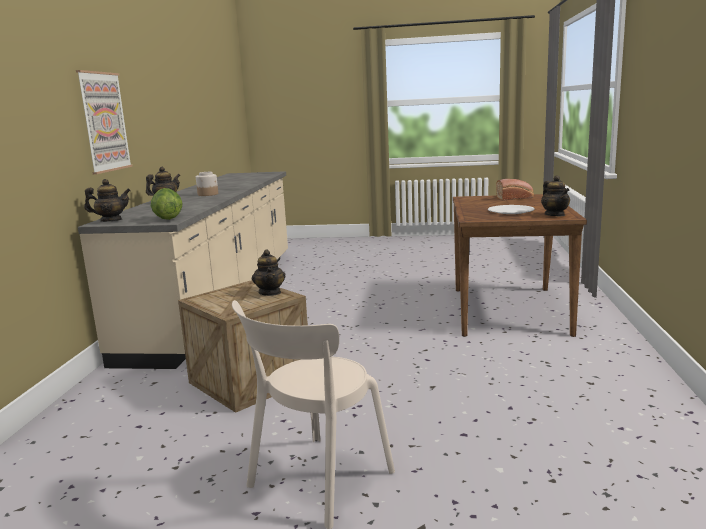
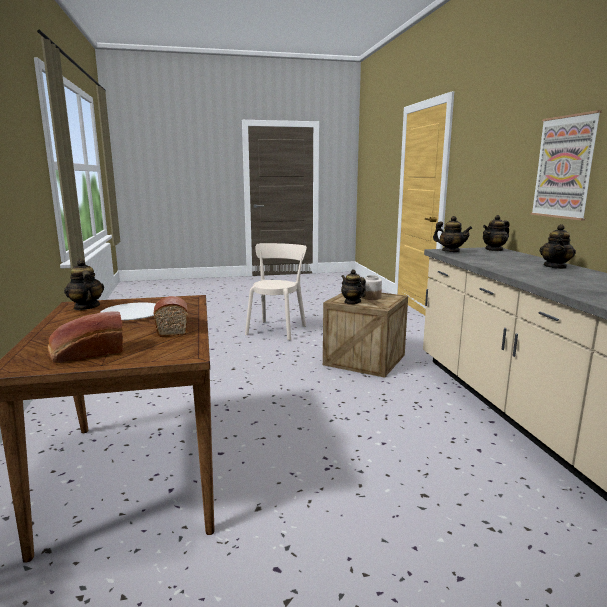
camera: 160 degrees right, 0 degrees up
lettuce [151,188,182,220] -> teapot [433,216,472,252]
jar [196,172,218,196] -> jar moved to [362,275,382,300]
none -> bread [154,296,188,337]

